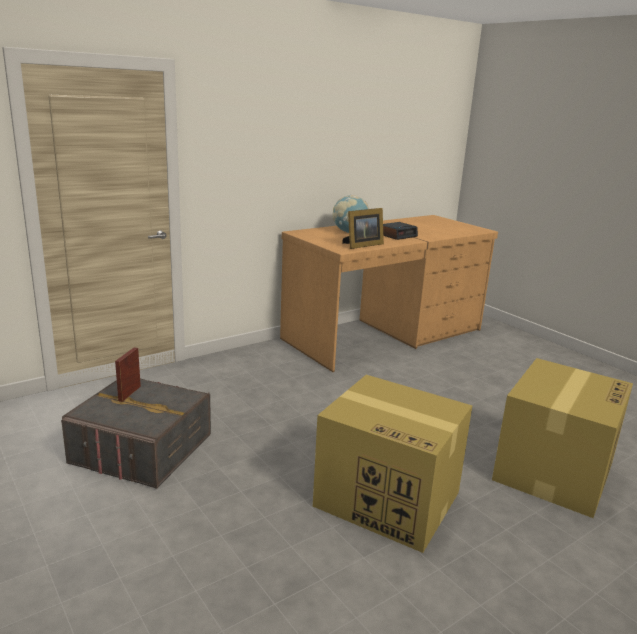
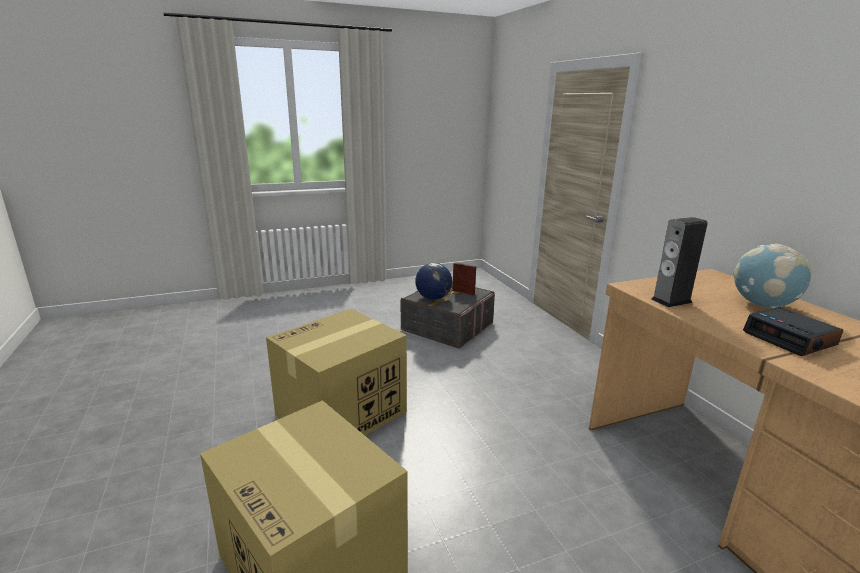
camera: 105 degrees right, 0 degrees up
picture frame [342,208,384,249] -> speaker [651,217,708,307]
none -> globe [415,263,452,300]

